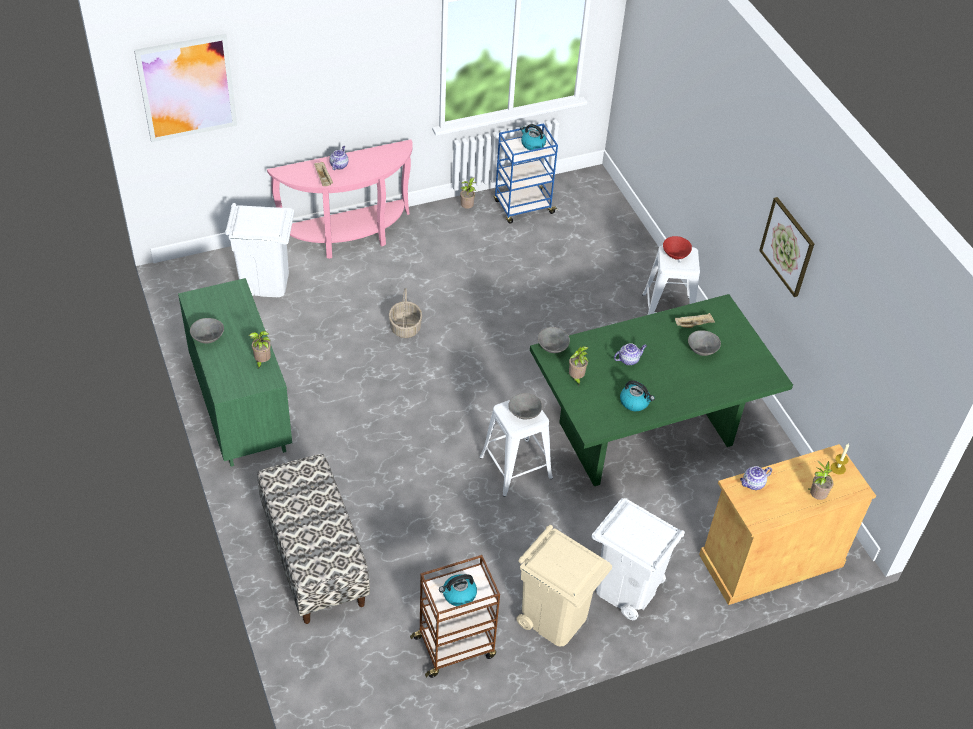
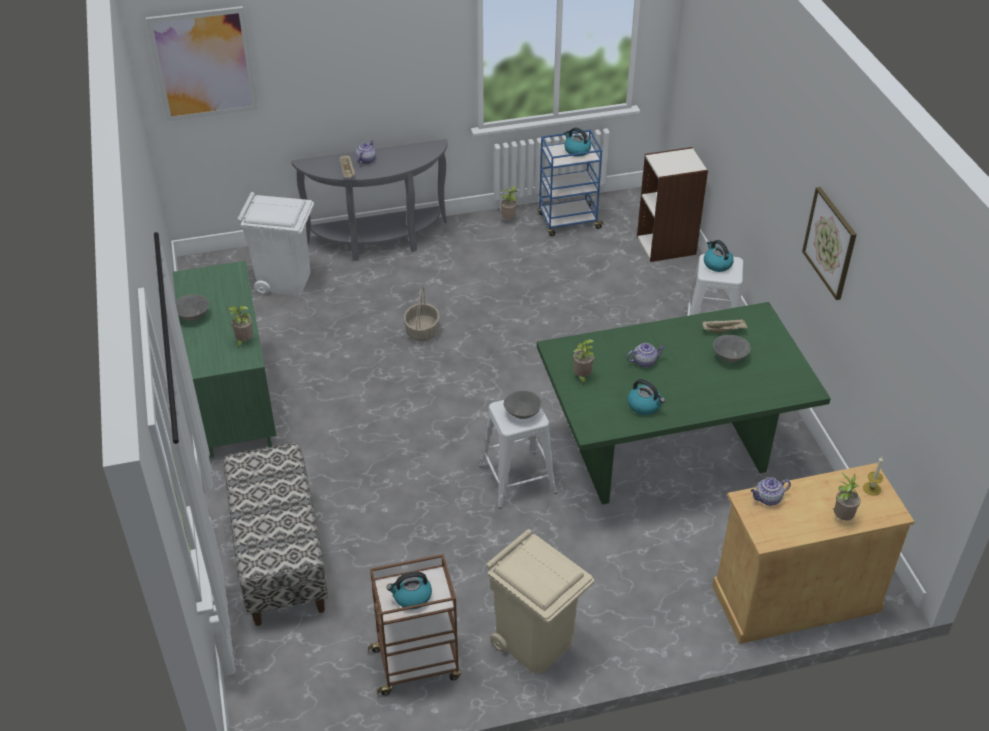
camera: 10 degrees right, 5 degrees down
pink console table [267,139,413,259] -> grey console table [291,139,448,261]
grey bowl [538,327,570,353] -> none
white trash can [592,498,685,620] -> none
red bowl [663,236,692,260] -> kettle [704,240,734,272]
none -> bookcase [637,147,708,262]

